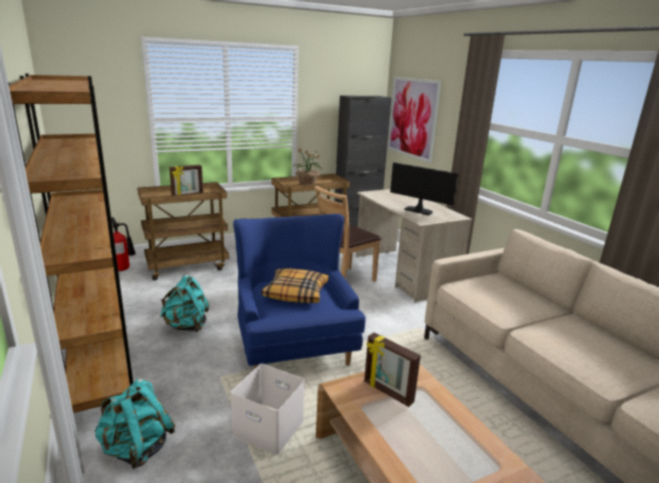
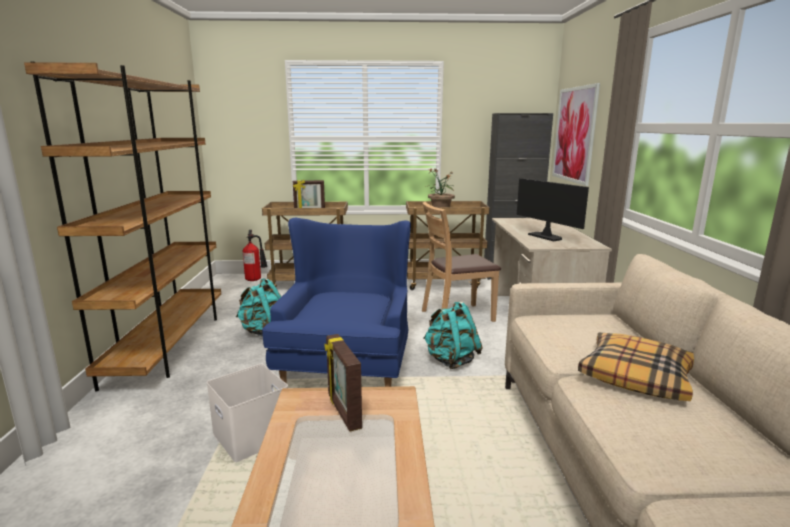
camera: 25 degrees right, 5 degrees down
turquoise backpack [95,378,175,469] -> turquoise backpack moved to [423,302,483,369]
pillow [261,268,329,303] -> pillow moved to [578,332,694,401]

